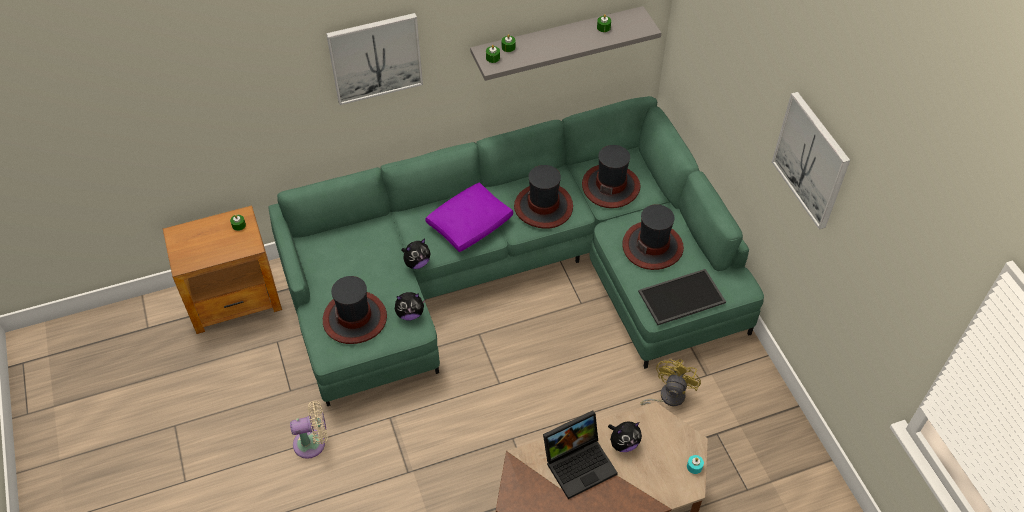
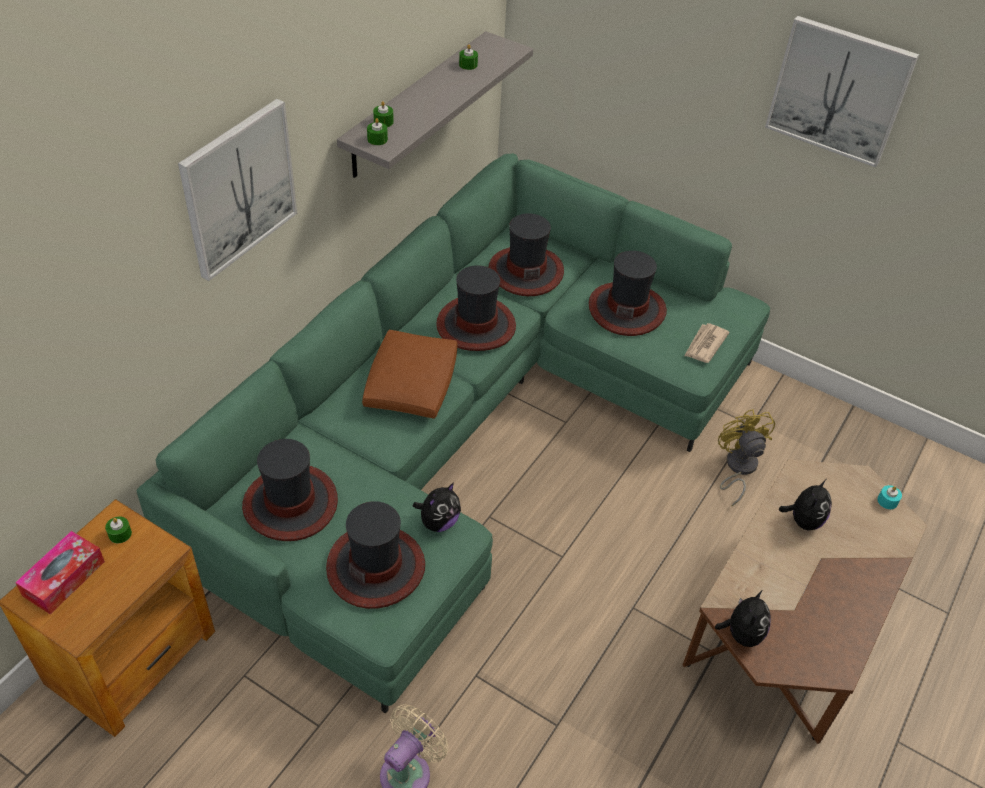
camera: 40 degrees left, 5 degrees down
plush toy [401,239,431,269] -> plush toy moved to [714,591,771,647]
purple pillow [425,182,513,252] -> brown pillow [362,330,457,419]
laptop [543,411,618,499] -> none
tray [638,269,726,325] -> newspaper [684,323,729,363]
none -> tissue box [15,531,105,614]
none -> hat [242,439,338,541]

